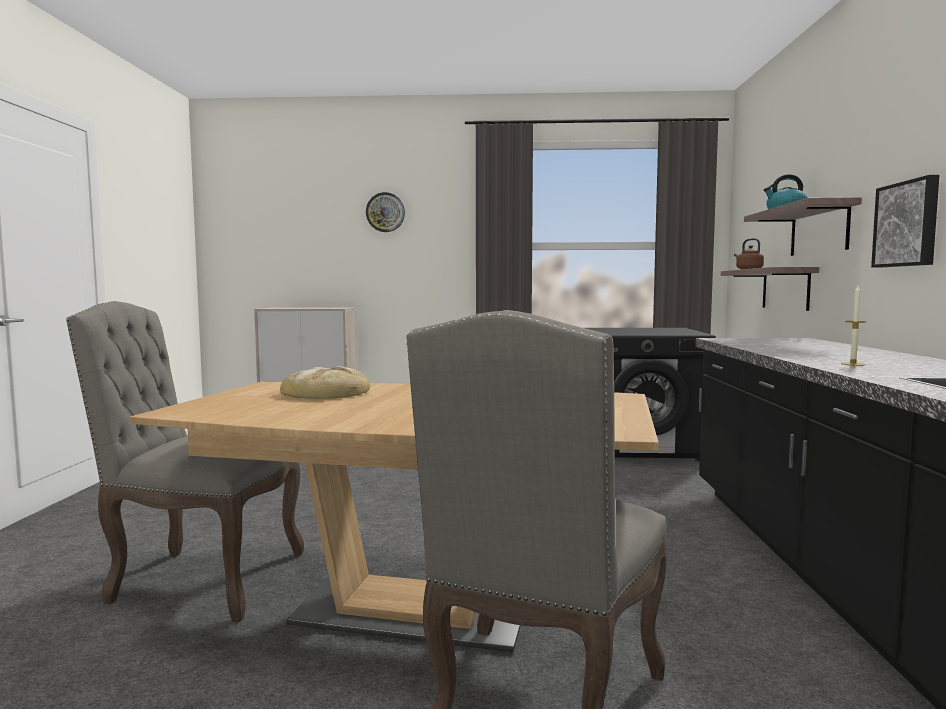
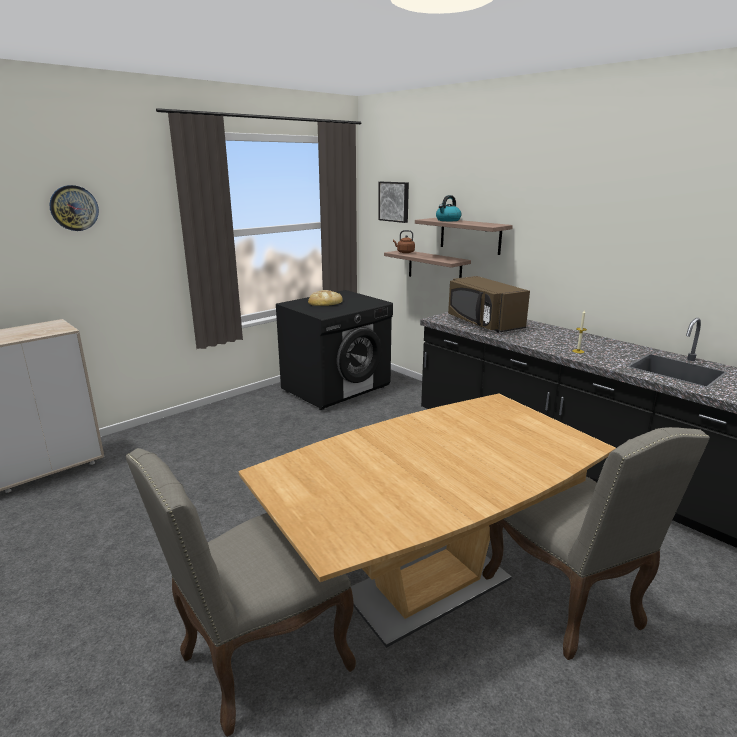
camera: 45 degrees left, 15 degrees up
bread [280,366,370,399] -> bread moved to [308,290,342,306]
picture [871,175,939,268] -> picture moved to [378,182,409,223]
none -> brown microwave [448,276,530,333]

